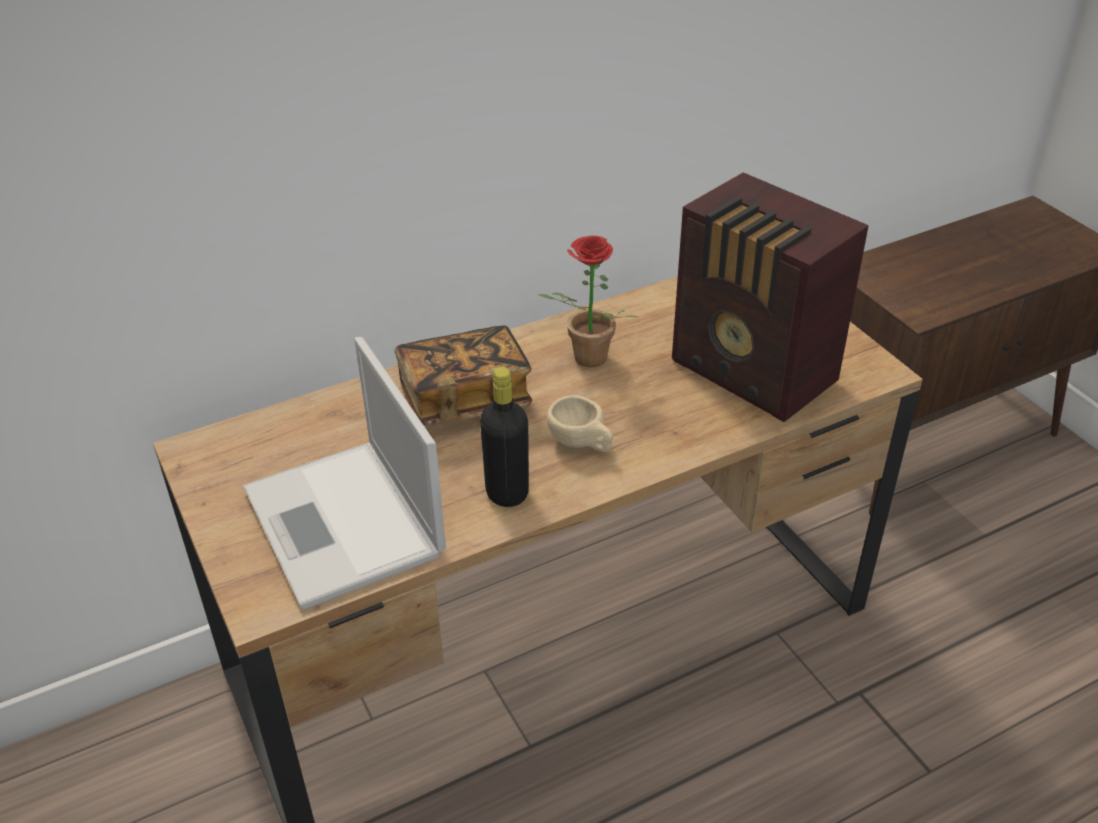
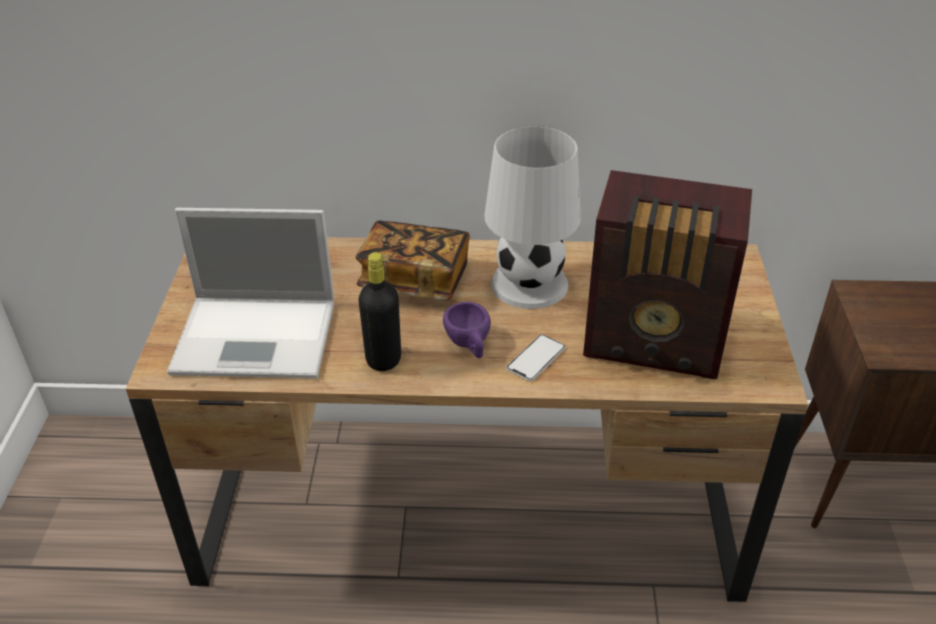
camera: 30 degrees right, 0 degrees up
laptop [243,337,446,609] -> laptop turned 90 degrees counterclockwise [167,208,334,378]
potted plant [538,236,637,367] -> white table lamp [485,126,581,309]
beige cup [547,395,613,452] -> purple cup [443,302,491,358]
radio [672,172,868,422] -> radio turned 60 degrees counterclockwise [583,170,752,379]
none -> phone [506,335,566,381]

